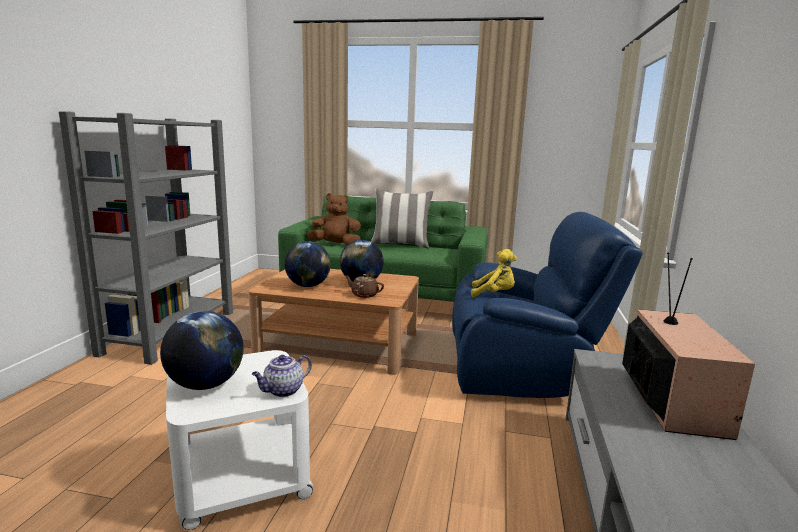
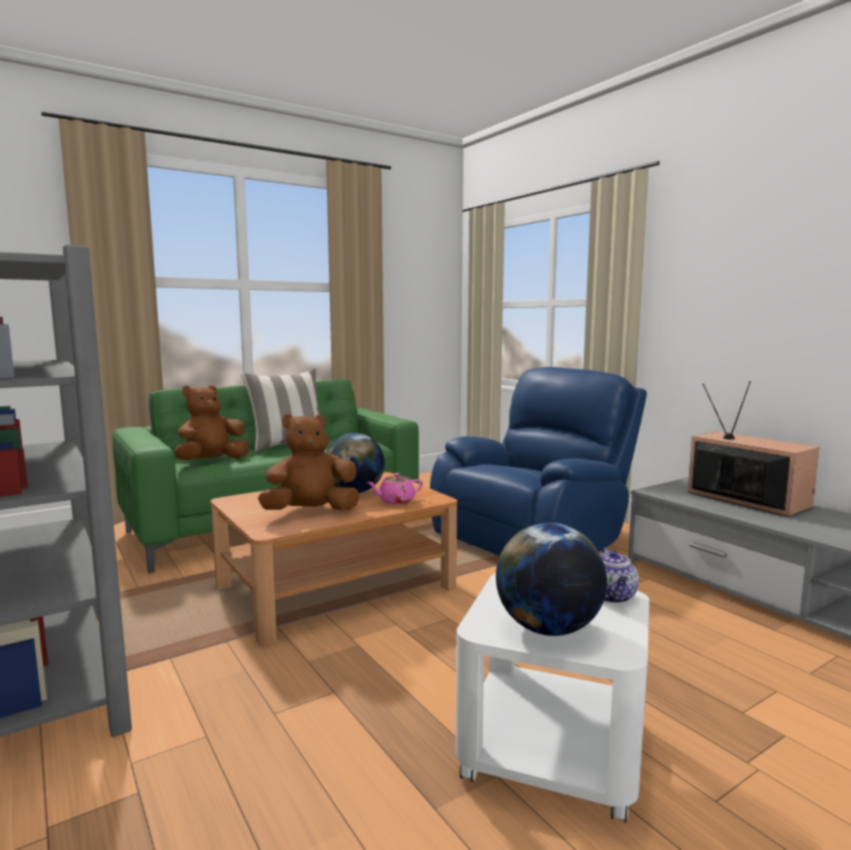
camera: 45 degrees left, 5 degrees down
globe [285,241,331,287] -> brown plush toy [258,414,360,510]
brown teapot [345,274,384,298] -> pink teapot [367,473,423,504]
yellow plush toy [471,249,517,298] -> none

